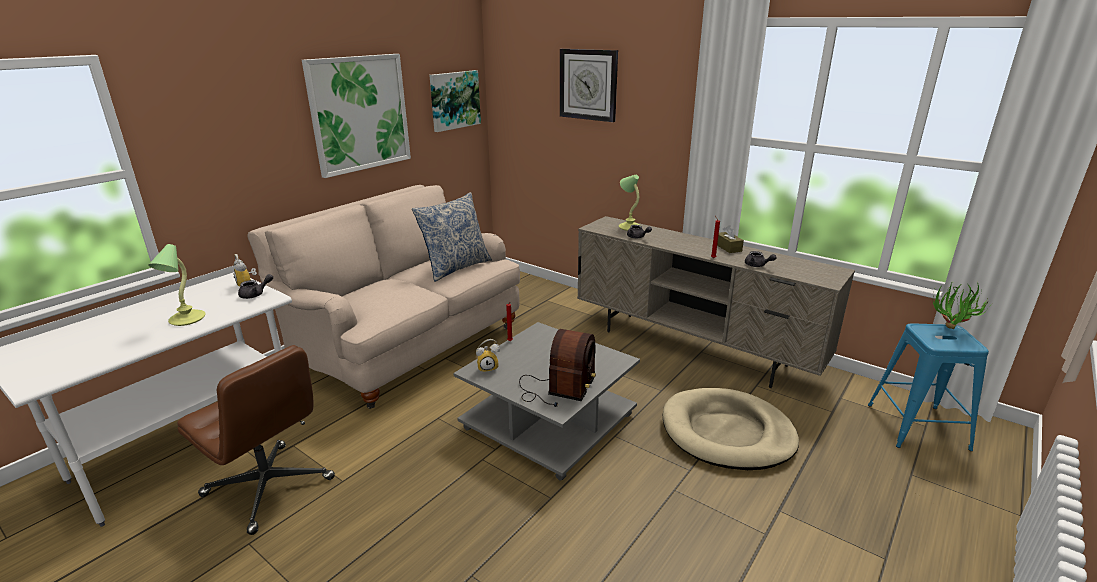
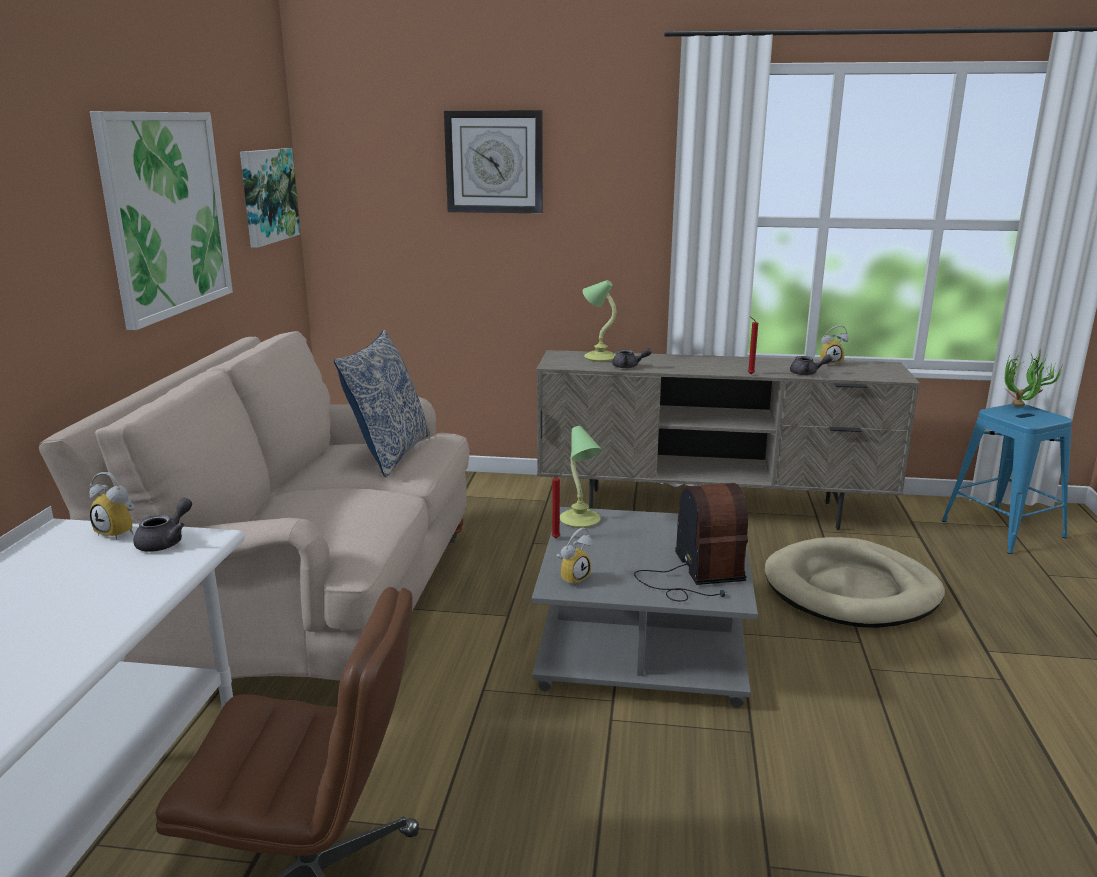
camera: 30 degrees left, 5 degrees down
table lamp [148,244,206,326] -> table lamp moved to [560,426,602,528]
brown tissue box [717,225,744,253] -> none
none -> alarm clock [820,325,849,365]

